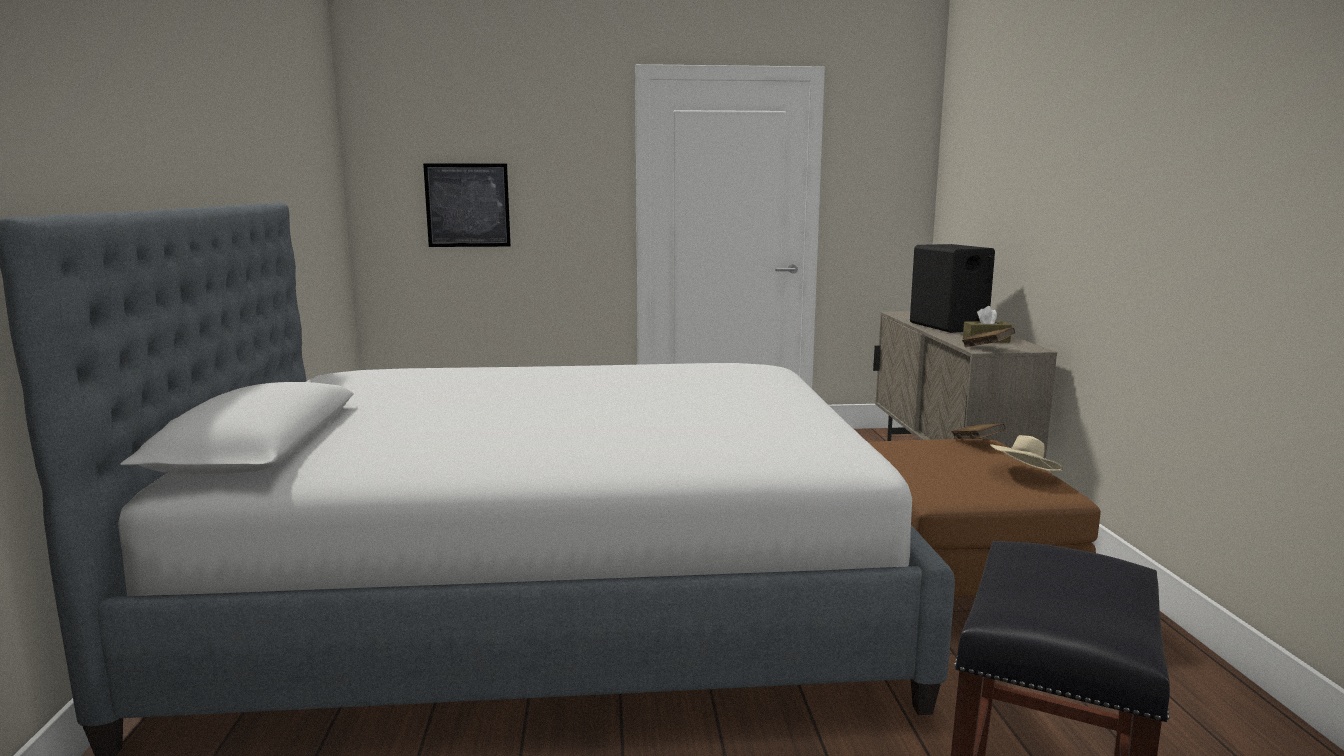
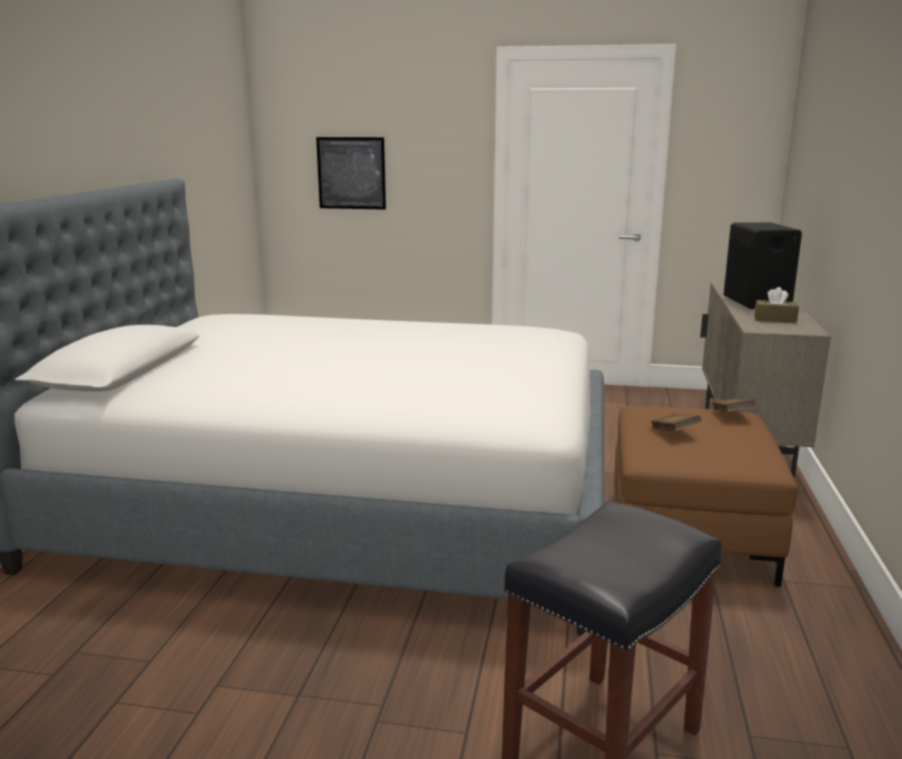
camera: 15 degrees right, 5 degrees up
brown book [962,327,1015,347] -> brown book moved to [650,414,701,431]
beige hat [990,435,1063,471] -> none

